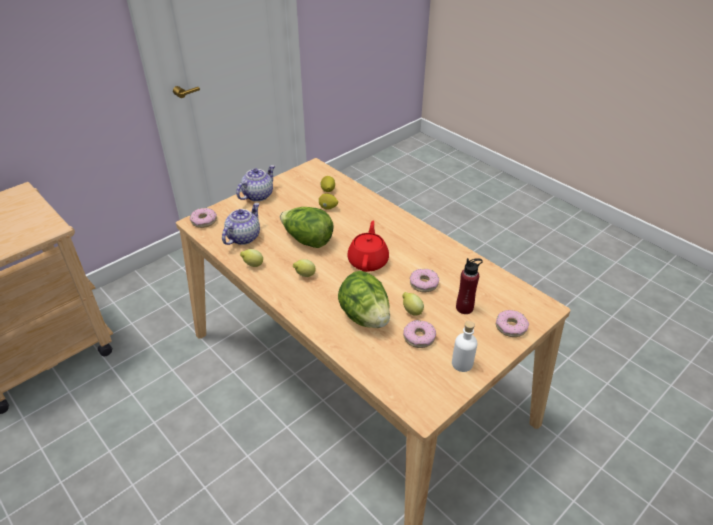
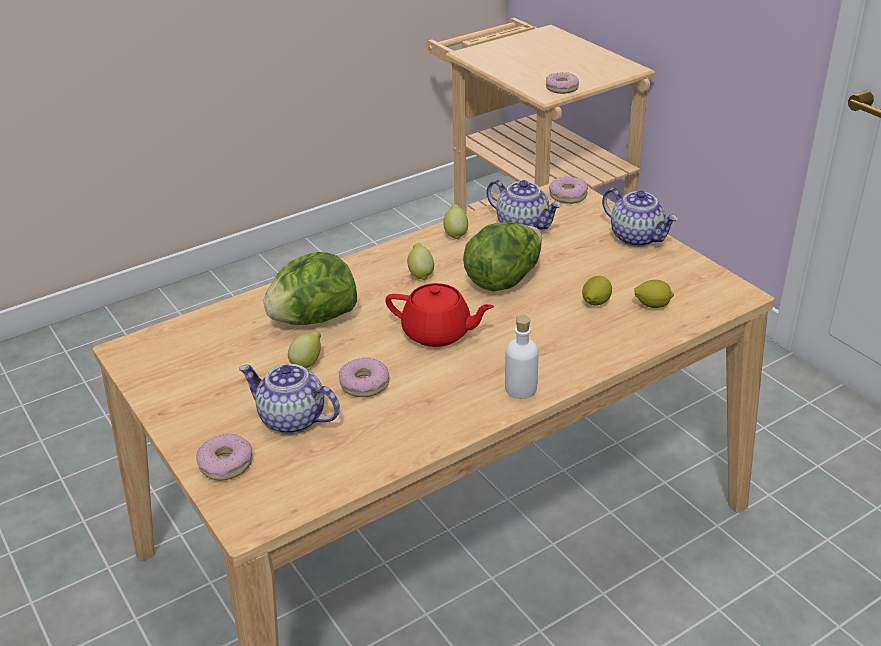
camera: 100 degrees right, 5 degrees down
donut [403,320,436,348] -> donut moved to [546,72,579,94]
white bottle [452,321,477,372] -> white bottle moved to [505,315,539,399]
red bottle [456,258,483,314] -> teapot [239,364,340,434]

